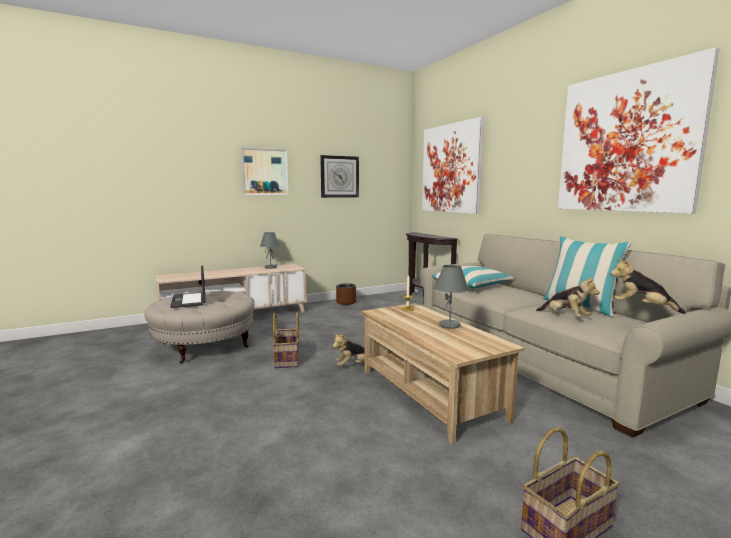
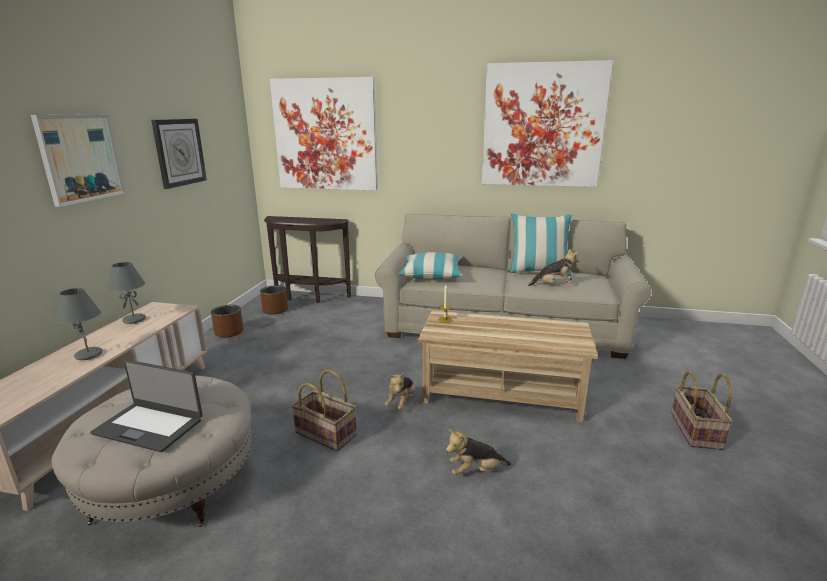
camera: 50 degrees left, 10 degrees up
grey table lamp [434,265,469,329] -> grey table lamp moved to [55,288,103,360]
plush toy [610,258,686,314] -> plush toy moved to [446,429,511,475]
none -> brown planter [260,285,288,315]

